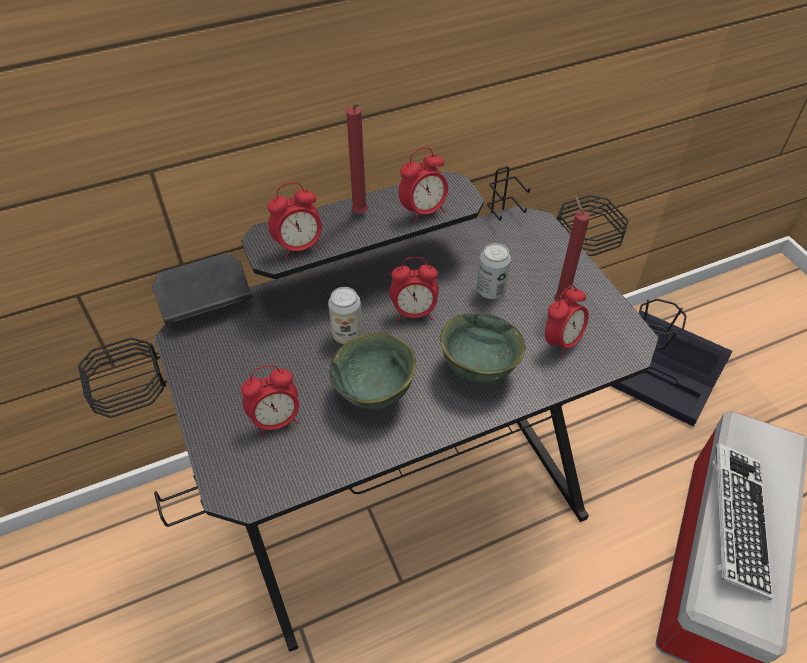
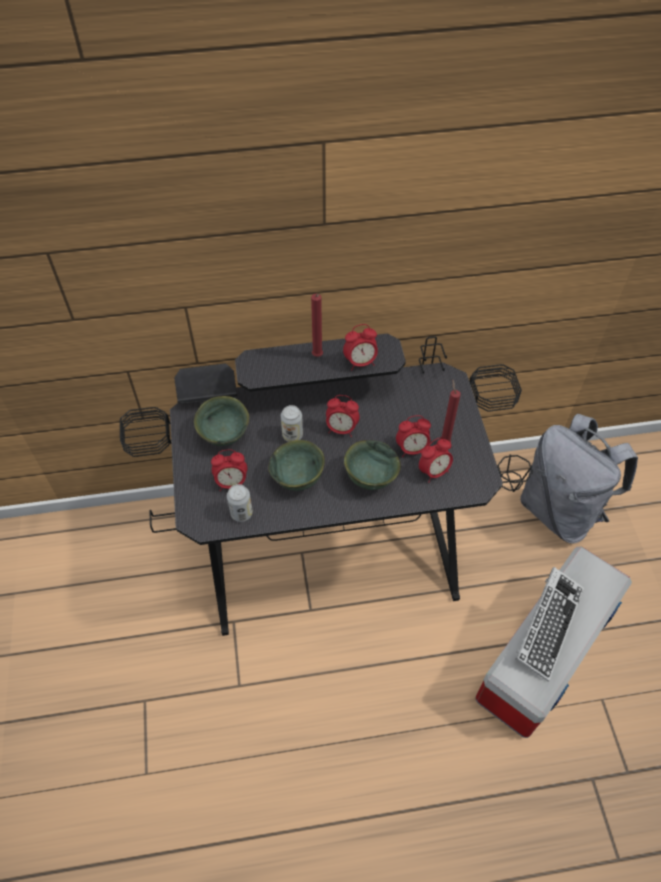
camera: 15 degrees right, 5 degrees up
alarm clock [267,182,322,259] -> alarm clock moved to [396,415,431,457]
can [477,243,511,299] -> can moved to [227,484,253,522]
black storage box [612,311,732,427] -> grey backpack [520,414,638,544]
none -> green bowl [194,396,249,446]

